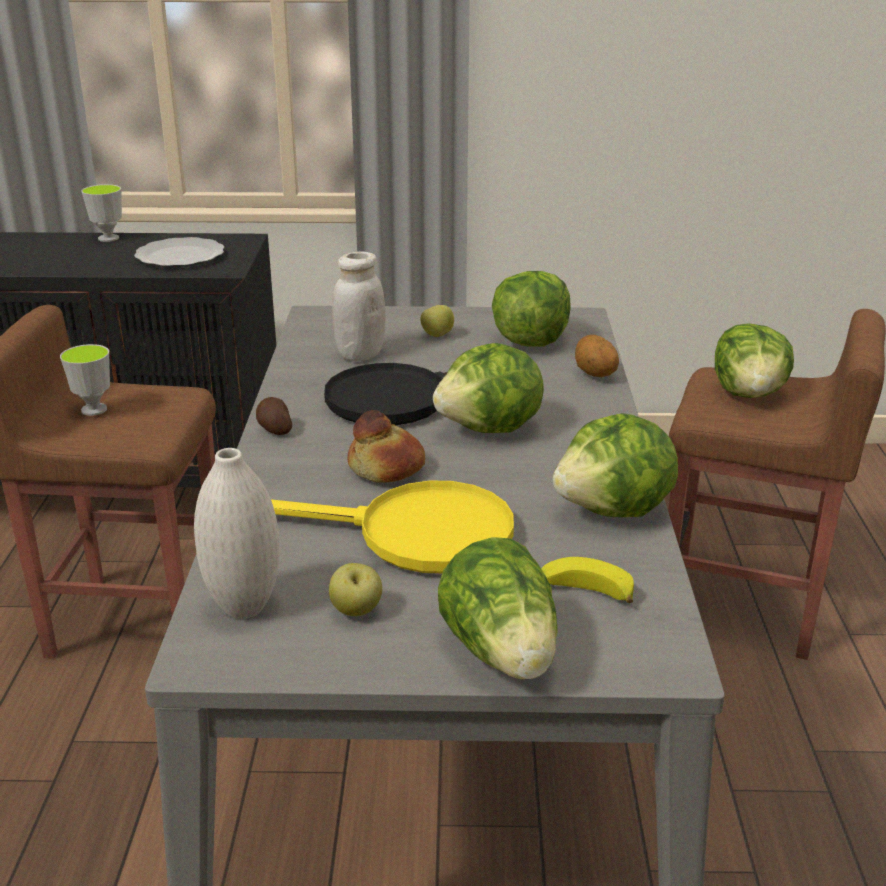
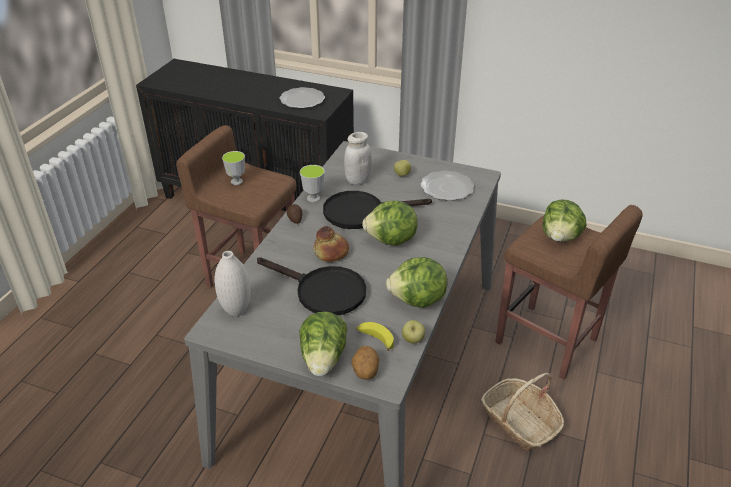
camera: 20 degrees right, 10 degrees up
cup [81,184,122,242] -> cup moved to [300,165,325,202]
yellow frying pan [271,481,514,573] -> black frying pan [257,258,366,316]
apple [329,563,382,616] -> apple moved to [402,320,425,344]
lettuce [492,271,571,347] -> plate [420,171,474,201]
potato [575,335,619,377] -> potato moved to [352,346,379,380]
none -> basket [481,373,564,451]

